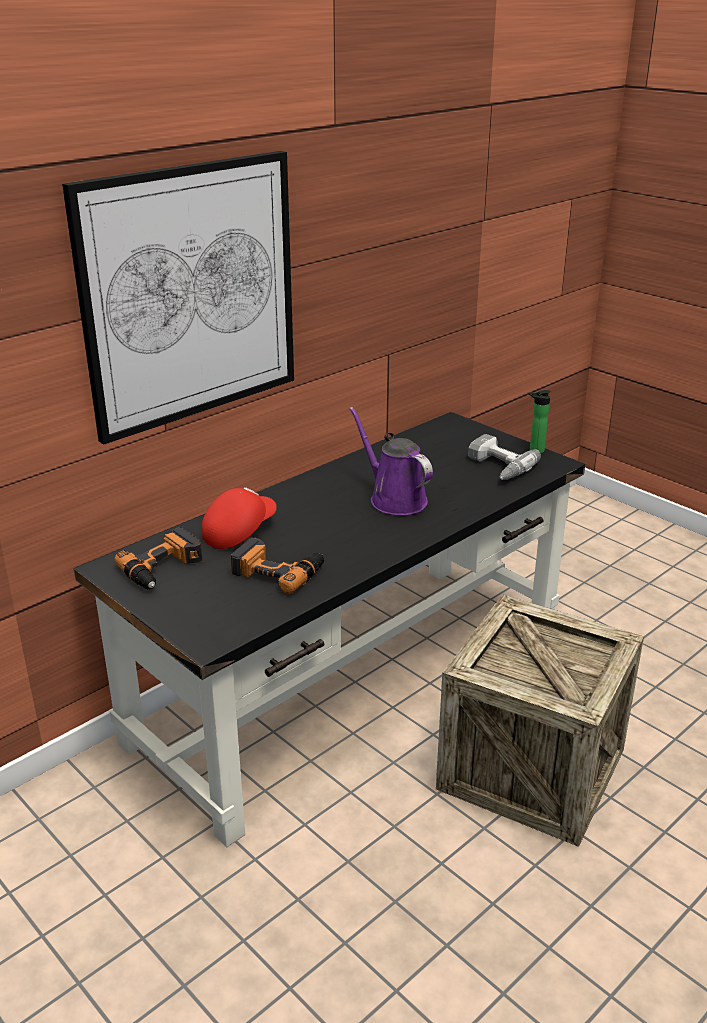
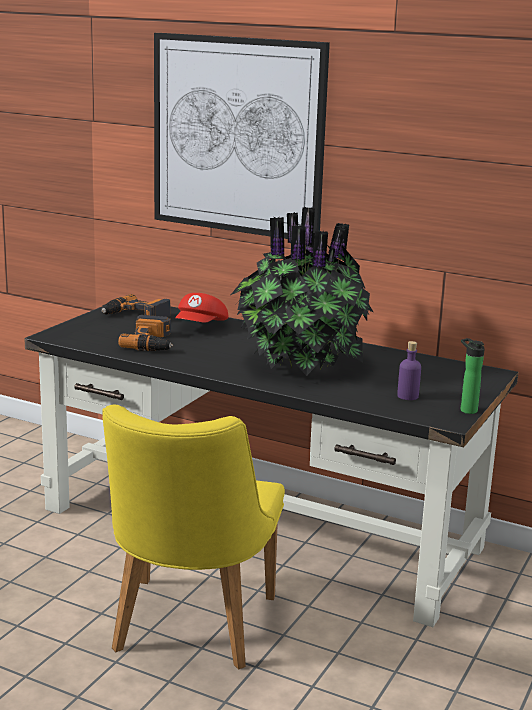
camera: 70 degrees right, 10 degrees down
red cap [202,487,277,549] -> red cap turned 90 degrees clockwise [175,293,228,323]
purple watering can [349,407,433,515] -> potted plant [231,207,374,376]
crate [436,594,644,847] -> yellow chair [102,404,285,670]
power drill [468,434,541,480] -> purple bottle [397,341,421,400]

